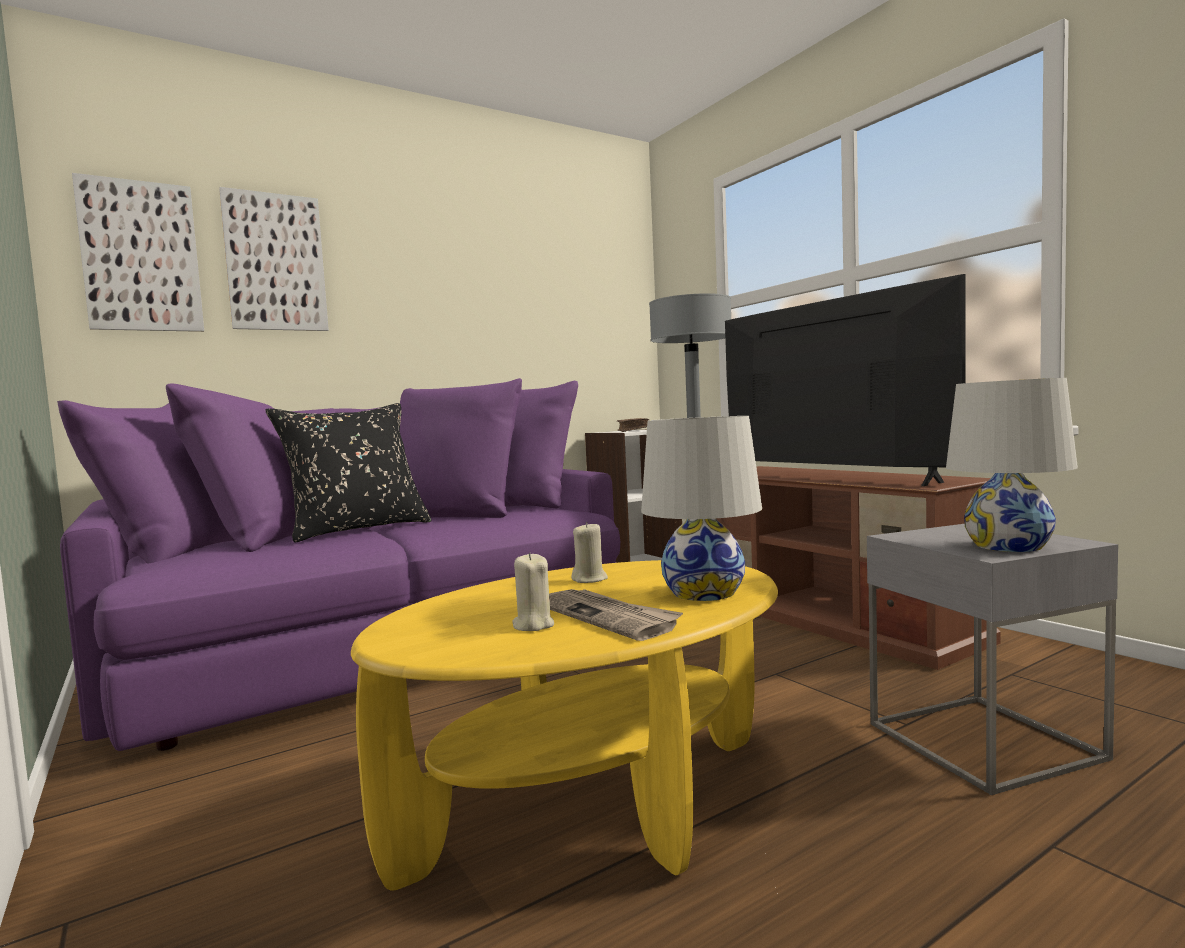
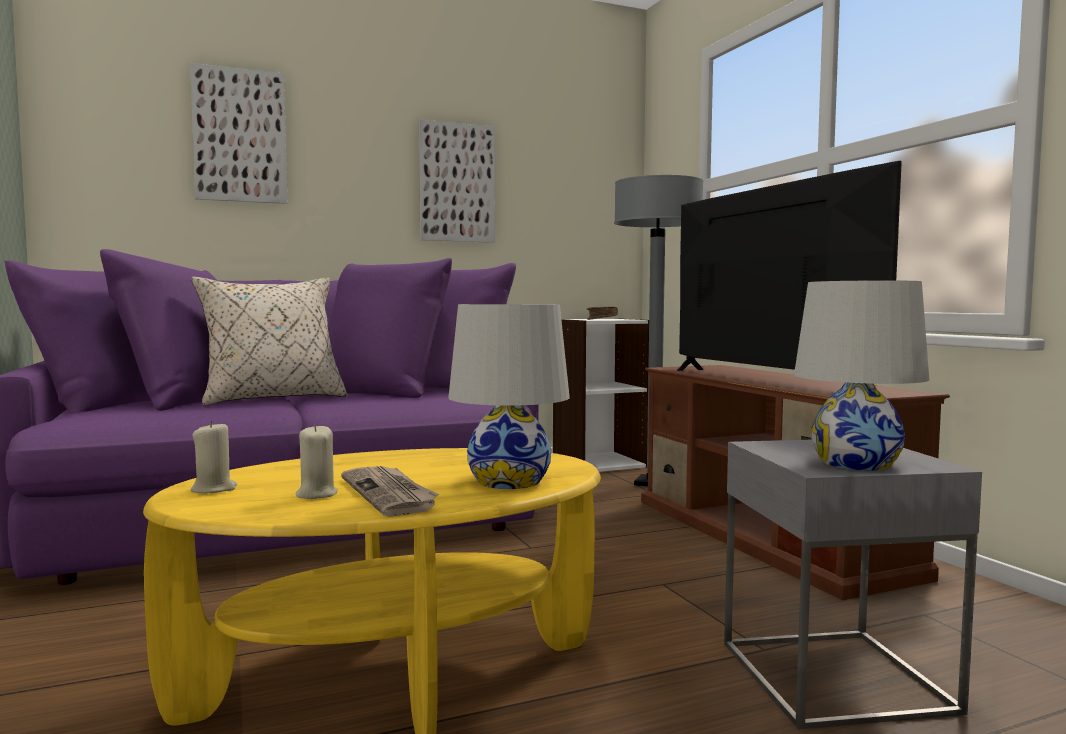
camera: 10 degrees right, 0 degrees up
picture [72,173,204,332] -> picture moved to [419,120,495,243]
black pillow [265,403,432,542] -> beige pillow [191,277,347,405]
beige candle [571,522,608,583] -> beige candle moved to [191,421,237,493]

